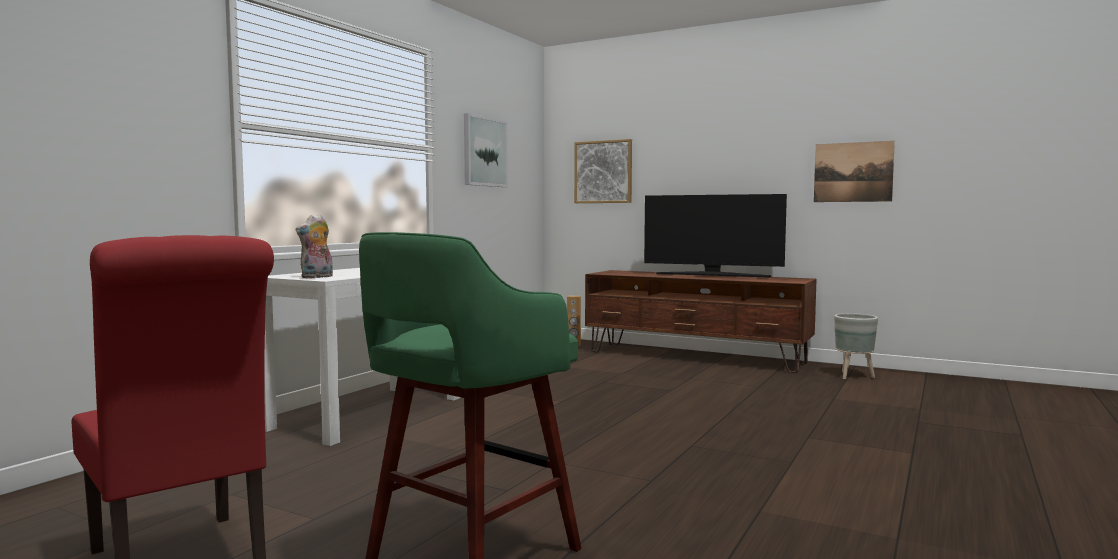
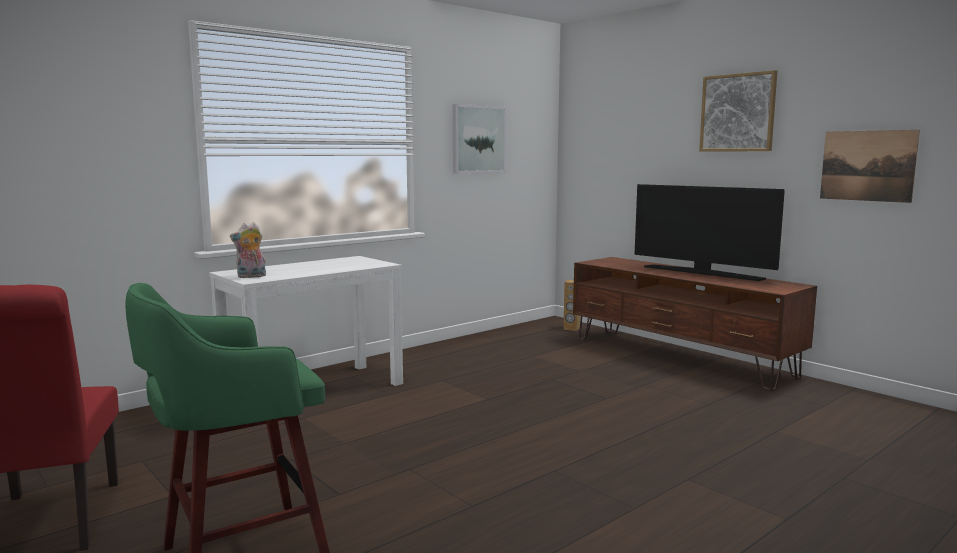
camera: 20 degrees right, 5 degrees up
picture [574,139,632,203] -> picture moved to [699,70,777,151]
grey planter [834,313,878,379] -> none

